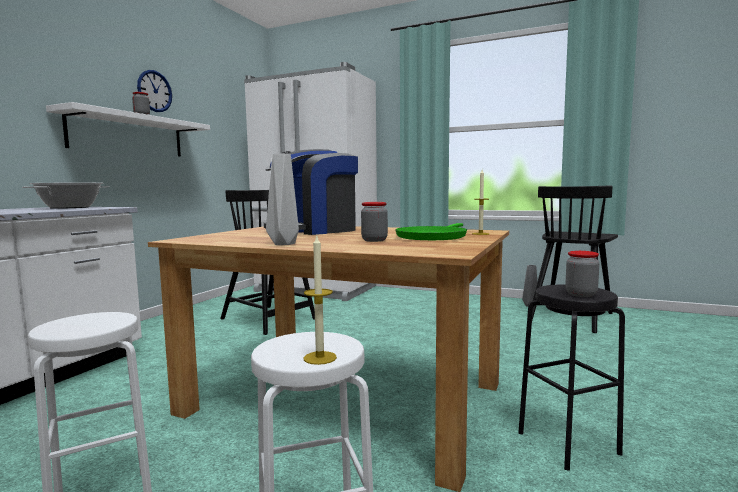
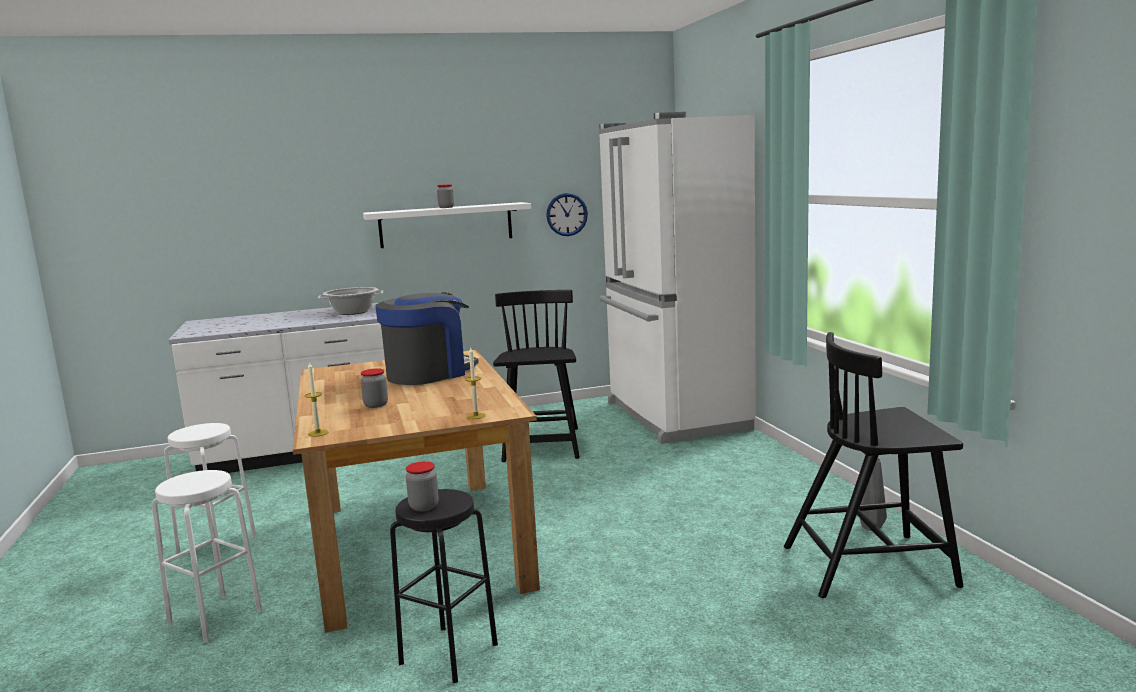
camera: 50 degrees right, 5 degrees up
wall clock [137,70,172,112] -> wall clock moved to [546,193,588,236]
coffee machine [264,149,358,235] -> coffee machine turned 120 degrees clockwise [375,292,479,385]
grey vase [266,154,299,245] -> none
candle [304,234,337,365] -> candle moved to [305,362,328,437]
green frying pan [395,223,467,240] -> none

